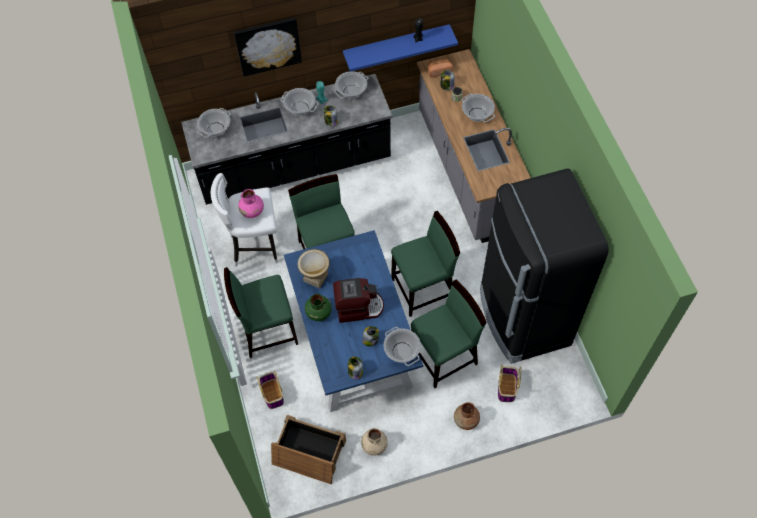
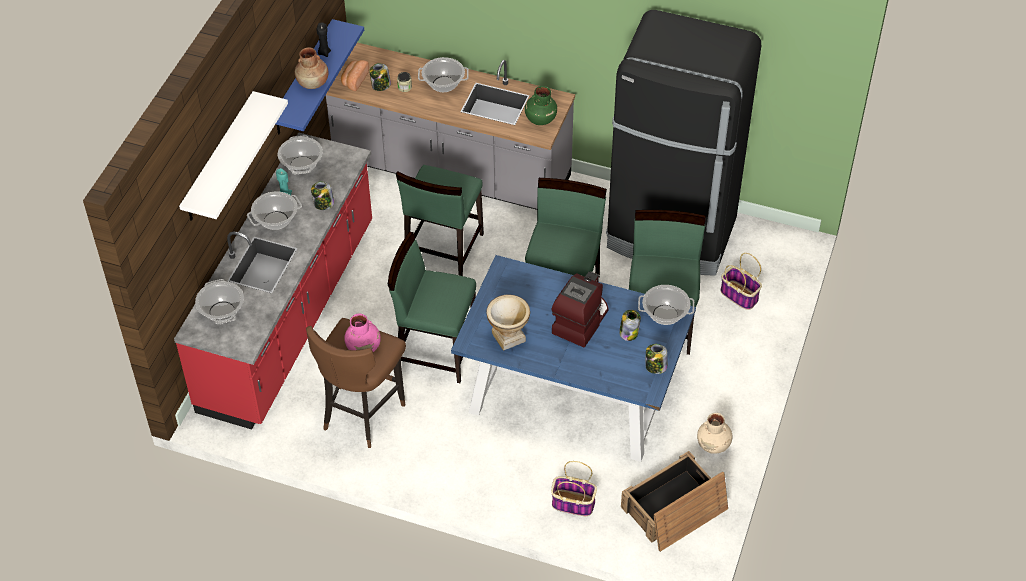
camera: 55 degrees left, 10 degrees down
black counter [181,74,392,205] -> red counter [174,132,372,429]
white stool [211,173,278,266] -> brown stool [306,318,406,448]
green chair [224,267,298,358] -> green chair moved to [396,165,484,276]
picture [234,17,302,77] -> white shelf [179,91,288,221]
green vase [305,294,332,321] -> green vase moved to [525,86,557,125]
brown vase [454,402,480,430] -> brown vase moved to [295,47,329,89]

